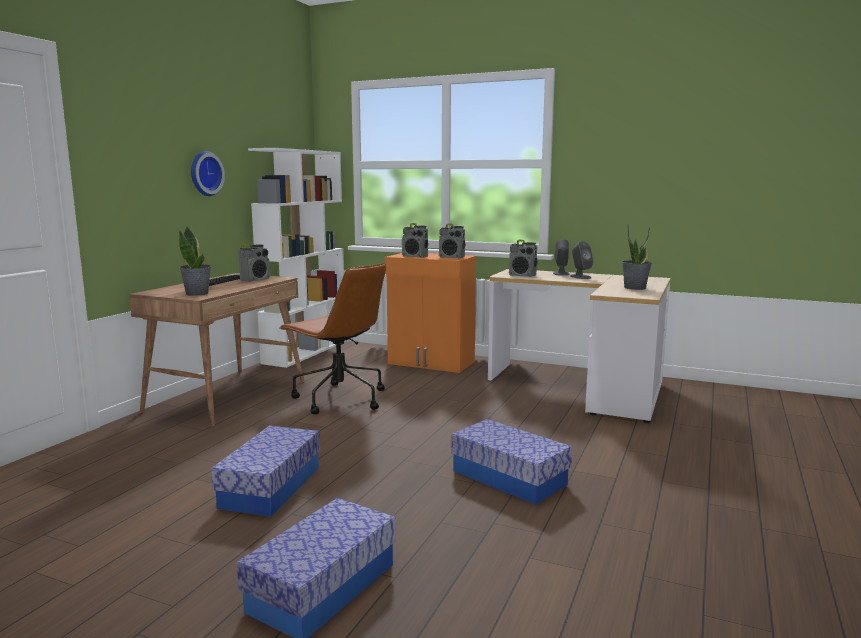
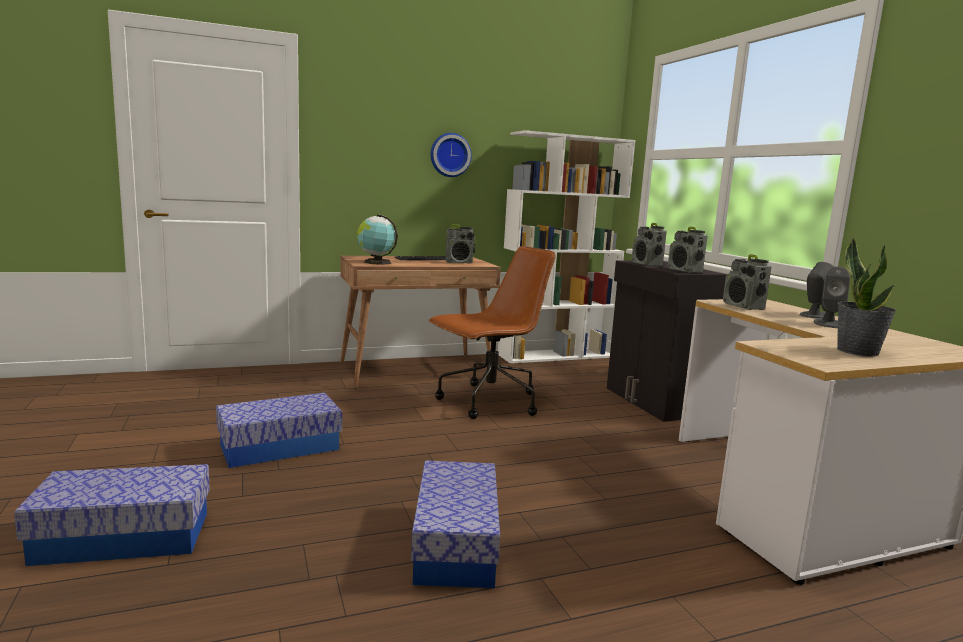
camera: 45 degrees right, 0 degrees up
potted plant [179,226,211,296] -> globe [357,214,398,265]
brown office chair [279,263,386,415] -> brown office chair turned 120 degrees counterclockwise [429,246,555,419]
orange cabinet [385,253,476,373] -> black cabinet [607,260,727,422]

